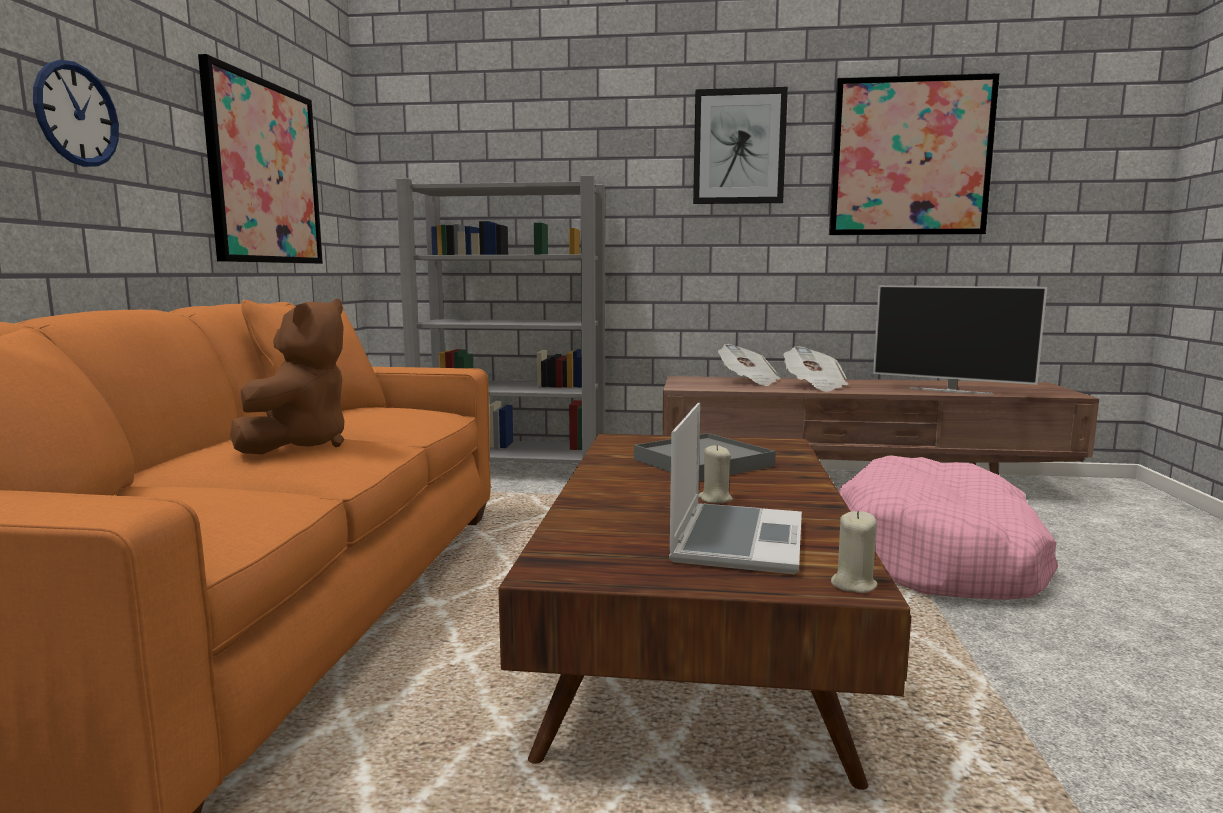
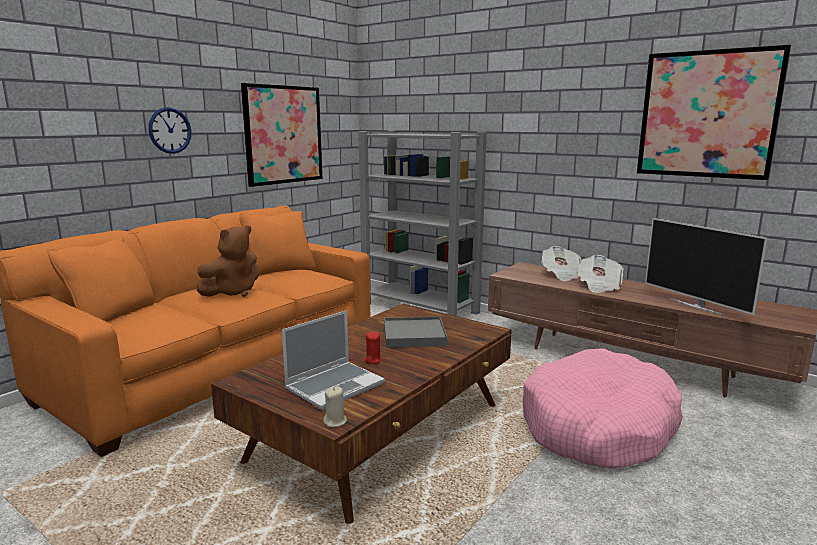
camera: 30 degrees right, 5 degrees up
picture [693,87,788,204] -> none
beige candle [698,445,733,503] -> red candle [364,331,382,364]

